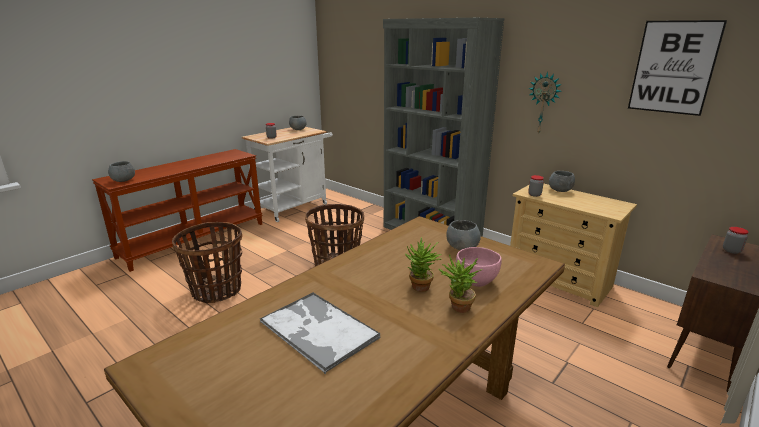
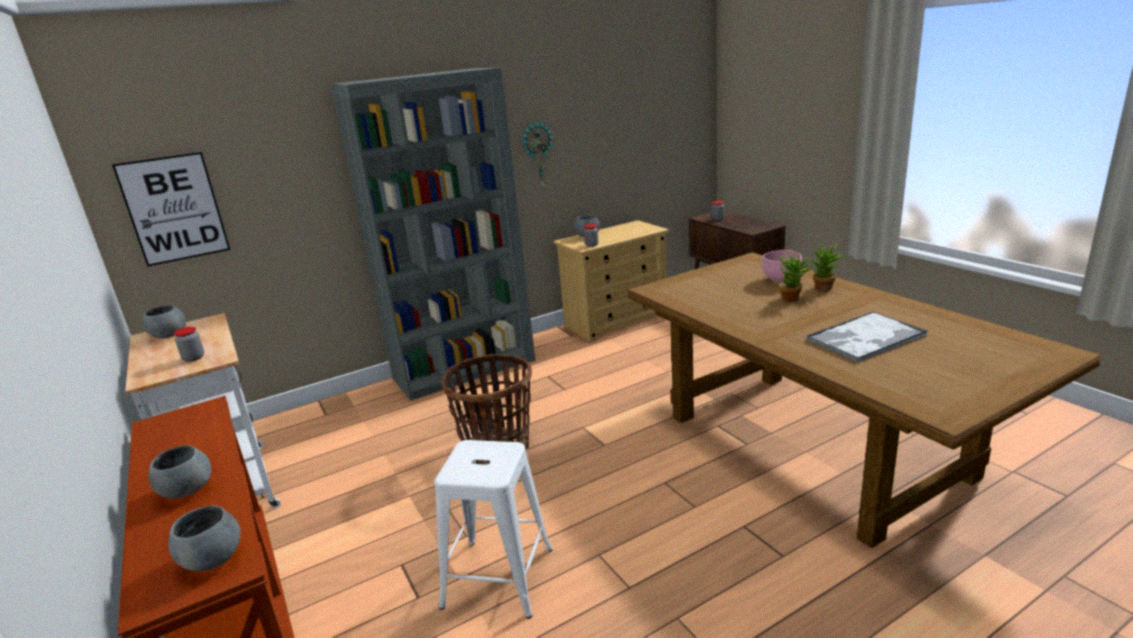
camera: 70 degrees left, 0 degrees up
basket [172,222,242,303] -> white stool [434,440,553,619]
grey bowl [447,220,481,250] -> grey bowl moved to [149,445,211,499]
picture [628,20,727,116] -> picture moved to [112,152,230,267]

